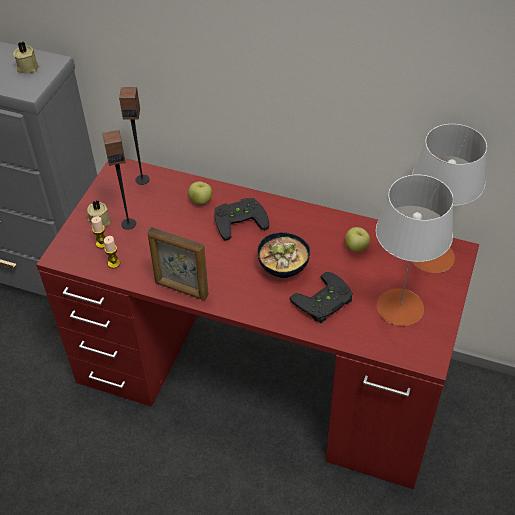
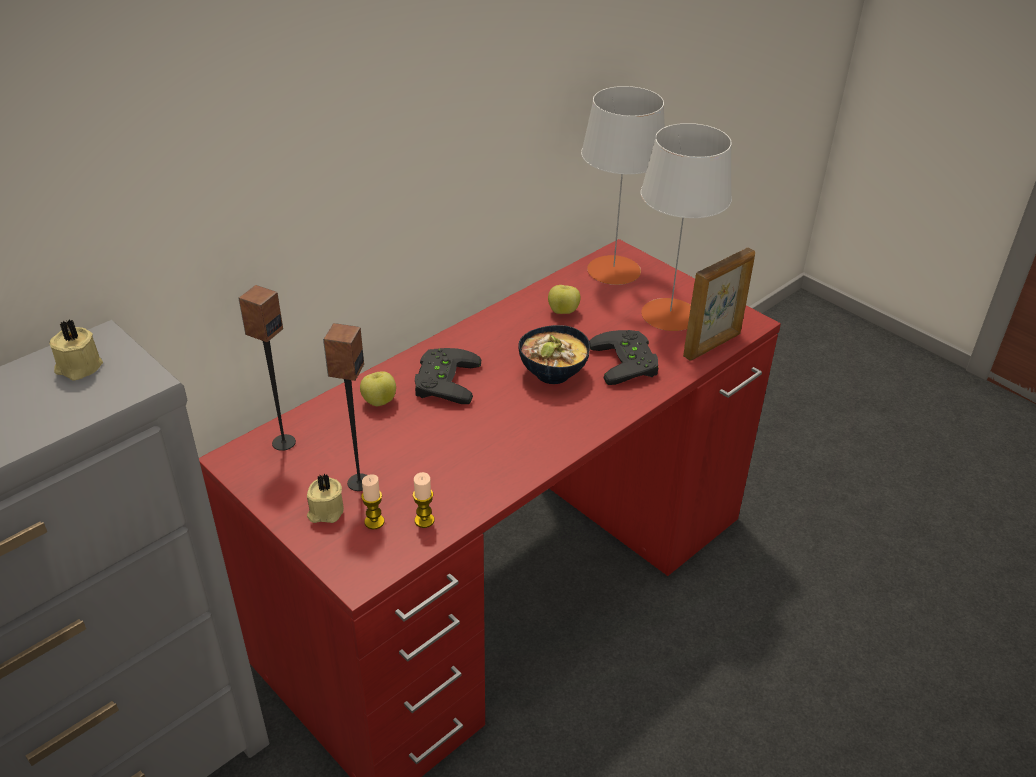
camera: 65 degrees left, 10 degrees down
picture frame [147,227,209,300] -> picture frame moved to [683,248,755,361]

